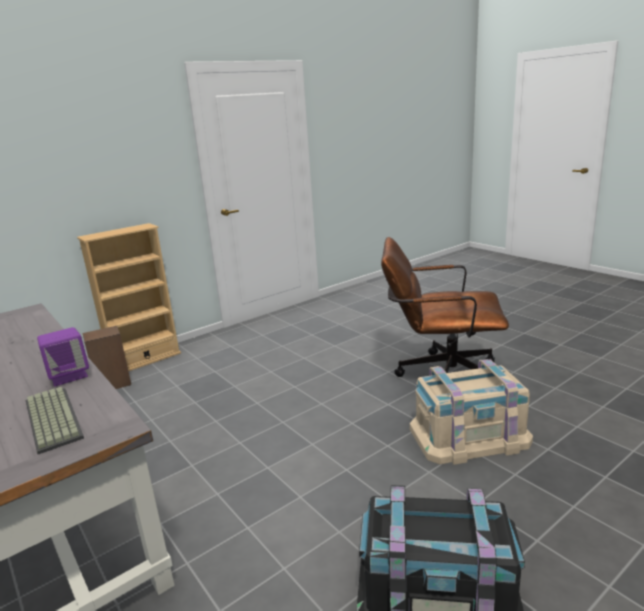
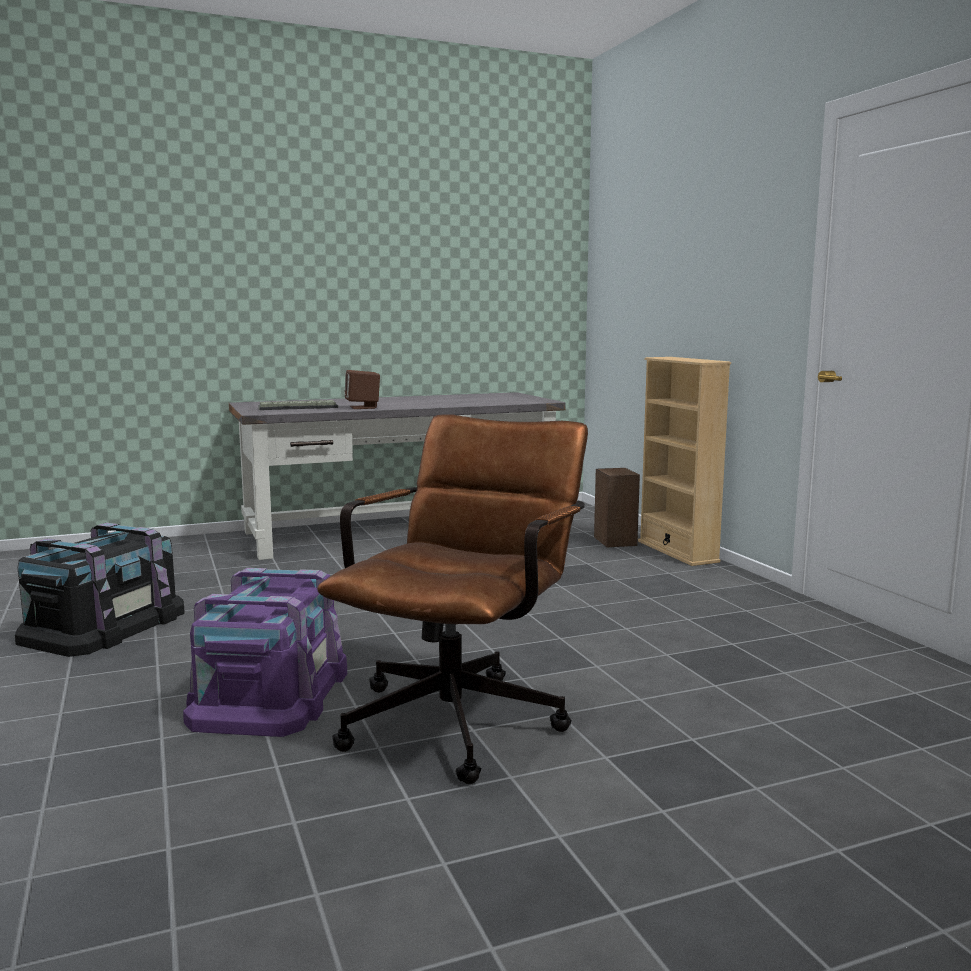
camera: 105 degrees right, 10 degrees down
purple speaker [37,327,89,386] -> brown speaker [344,370,380,409]
beige storage box [410,359,533,465] -> purple storage box [183,568,347,737]

